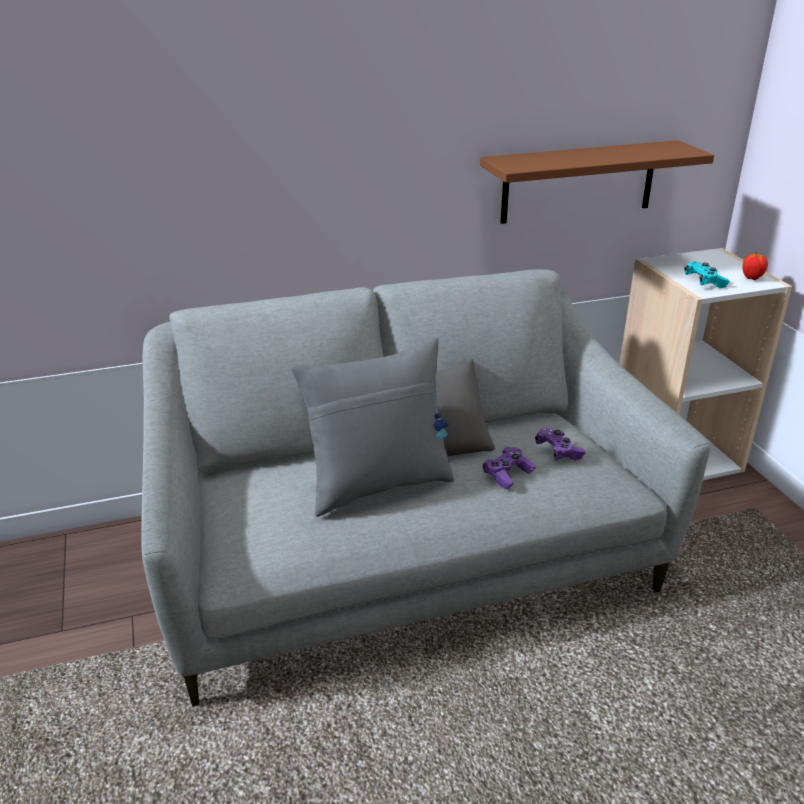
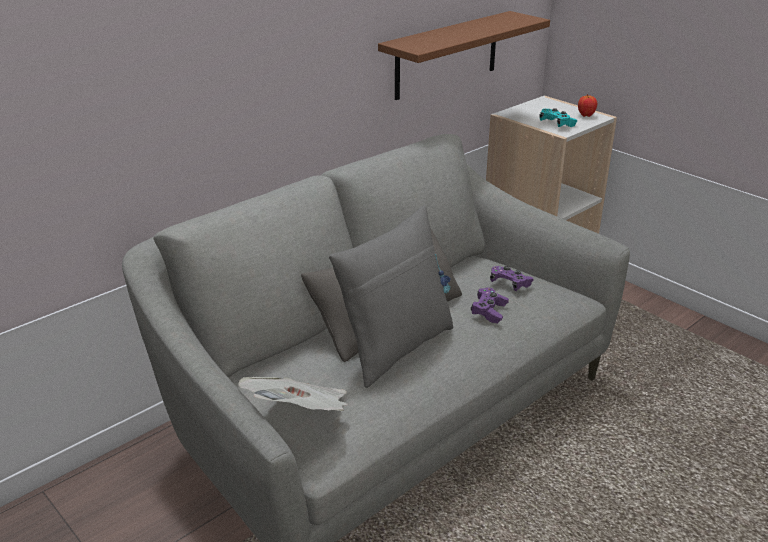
camera: 25 degrees left, 0 degrees up
none -> newspaper [238,377,348,411]

